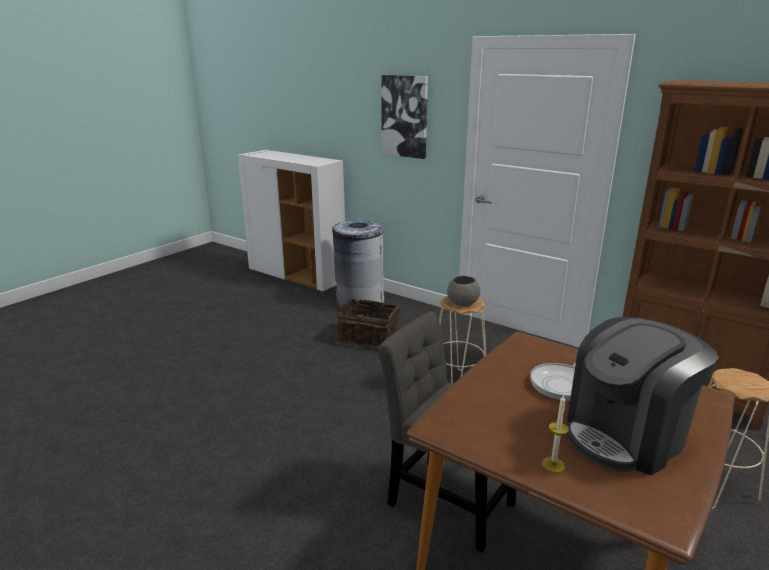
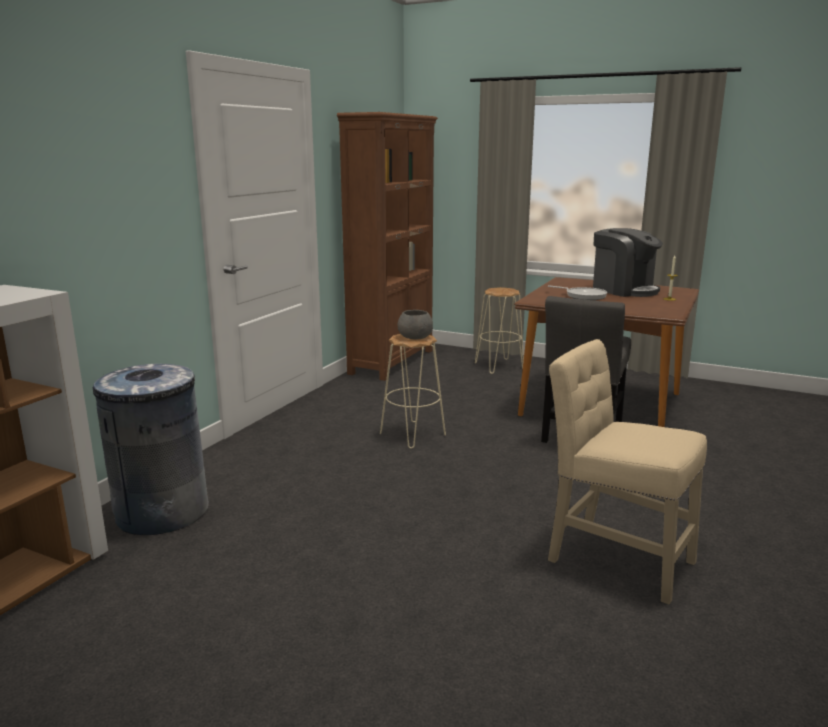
camera: 100 degrees left, 5 degrees down
basket [337,299,400,348] -> none
picture [381,75,428,159] -> none
none -> beige chair [548,339,707,604]

